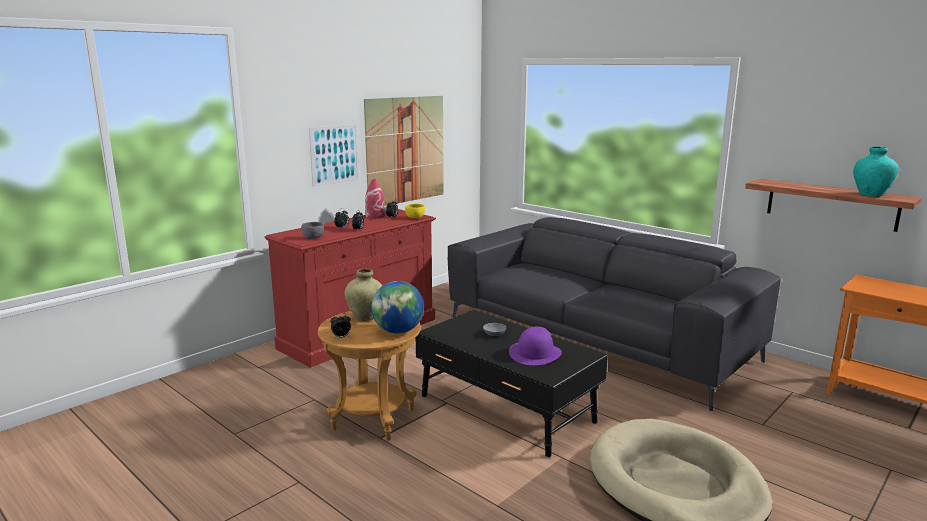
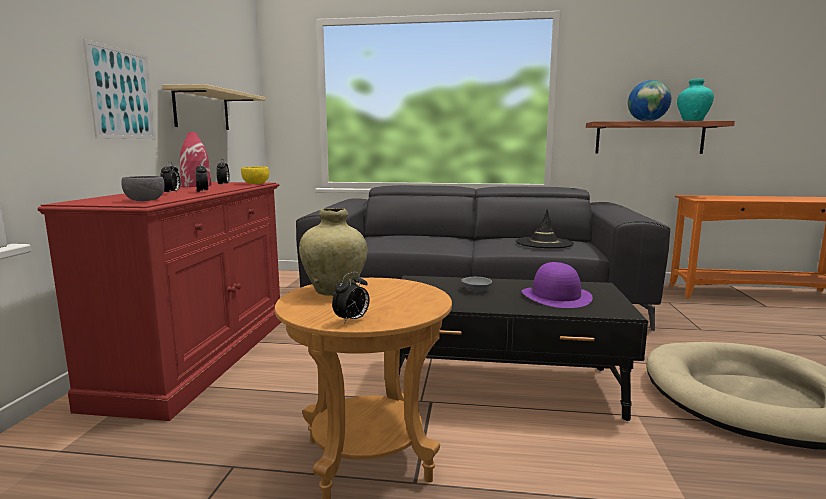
camera: 35 degrees left, 5 degrees down
picture [364,96,444,206] -> beige shelf [162,84,265,130]
globe [371,281,424,334] -> globe moved to [628,80,671,121]
none -> black hat [516,209,574,248]

